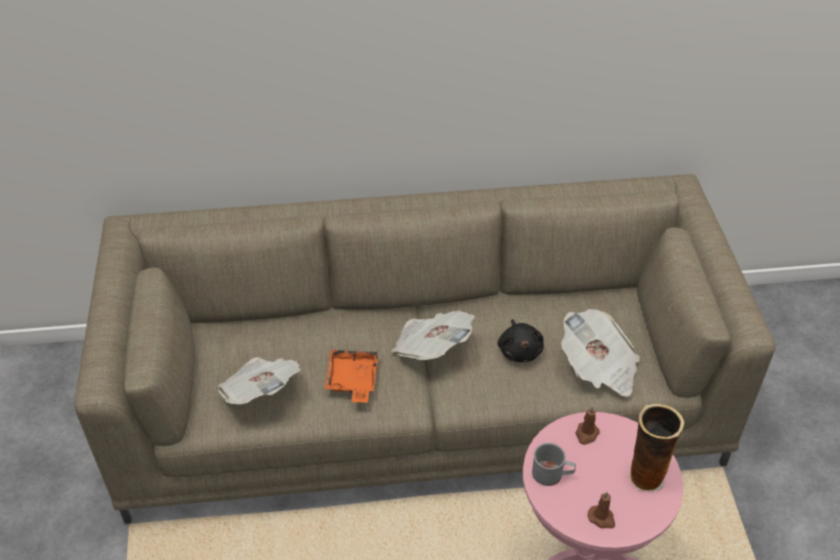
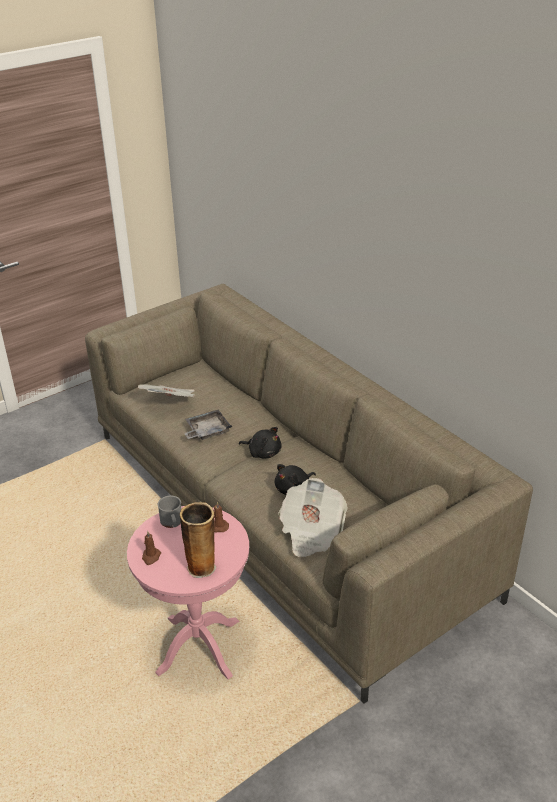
camera: 60 degrees right, 10 degrees down
orange tray [324,350,378,403] -> grey tray [184,410,232,440]
newspaper [391,310,475,360] -> black plush toy [239,427,281,459]

